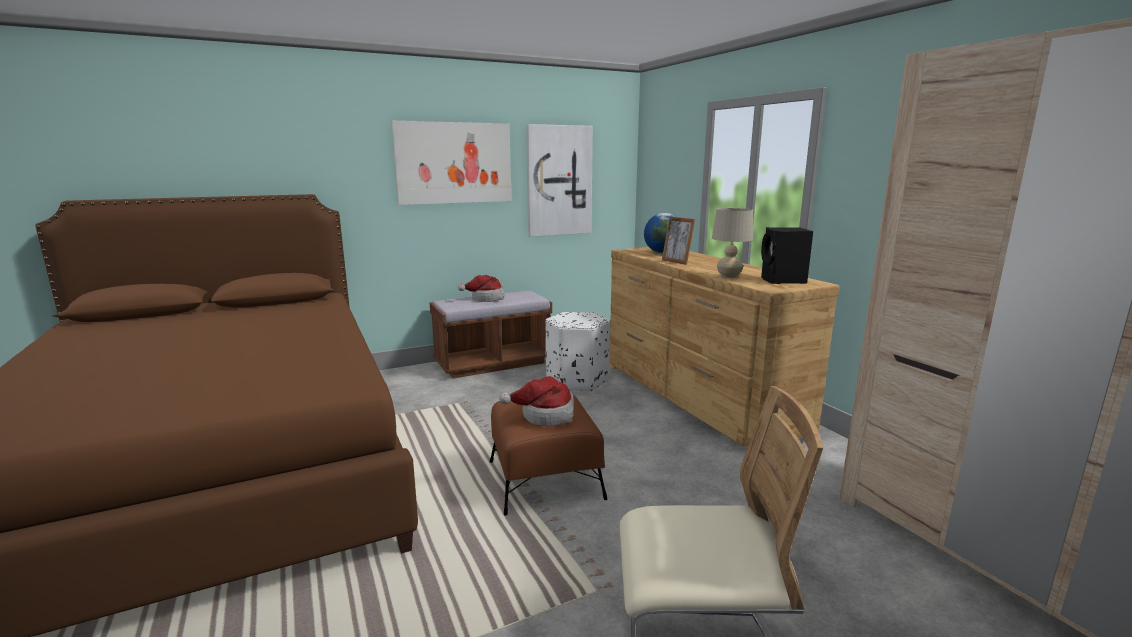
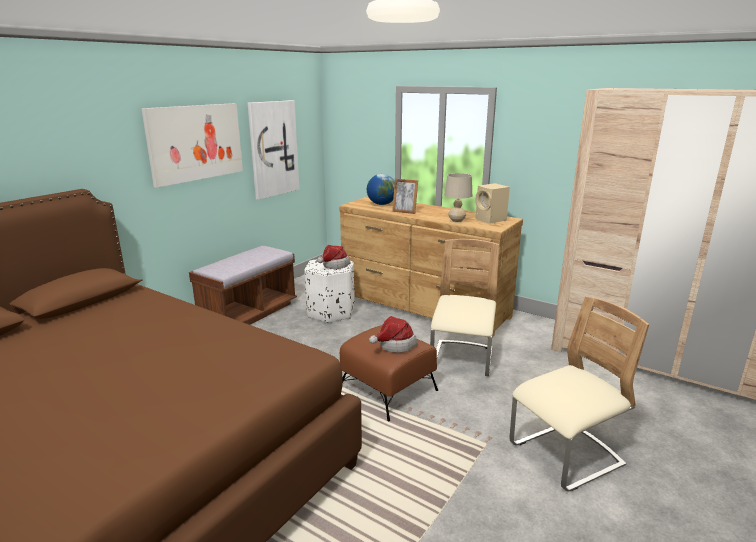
camera: 30 degrees left, 5 degrees up
hat [458,275,505,302] -> hat moved to [317,245,350,269]
black speaker [761,227,813,284] -> beige speaker [475,183,510,224]
none -> beige chair [430,239,499,376]

